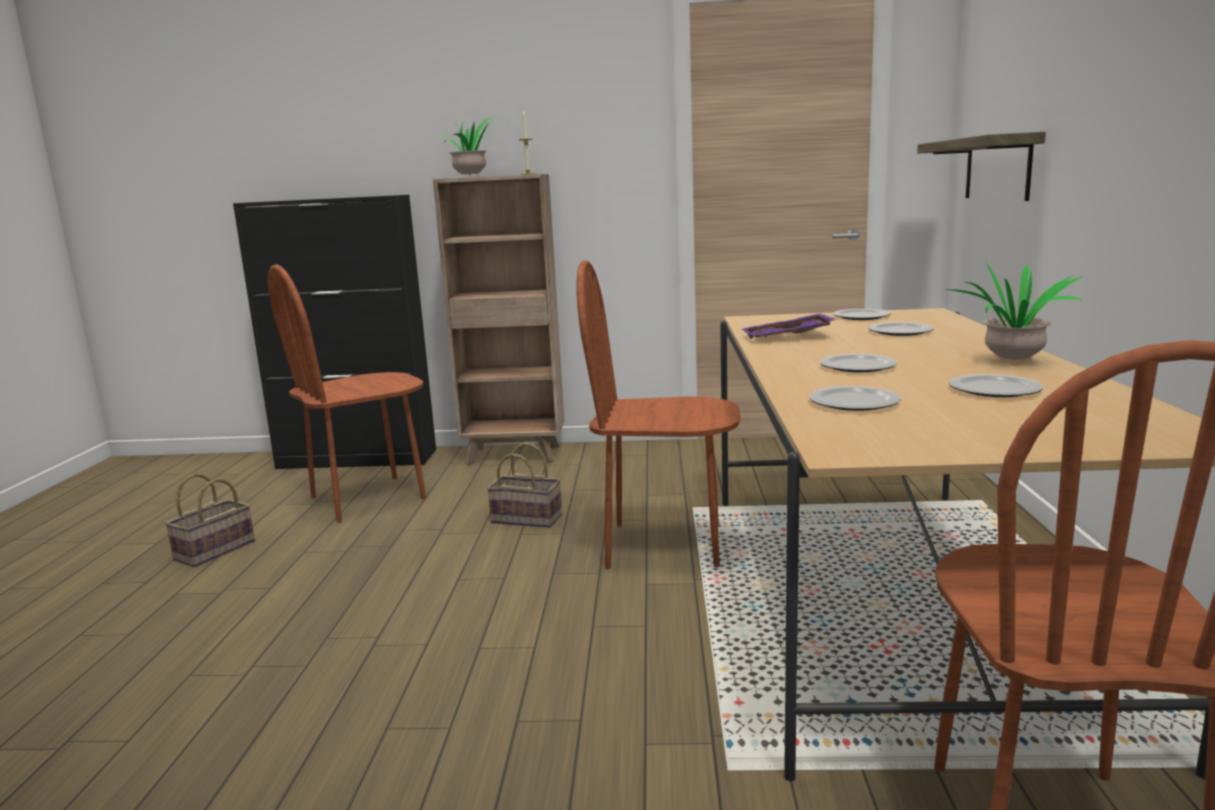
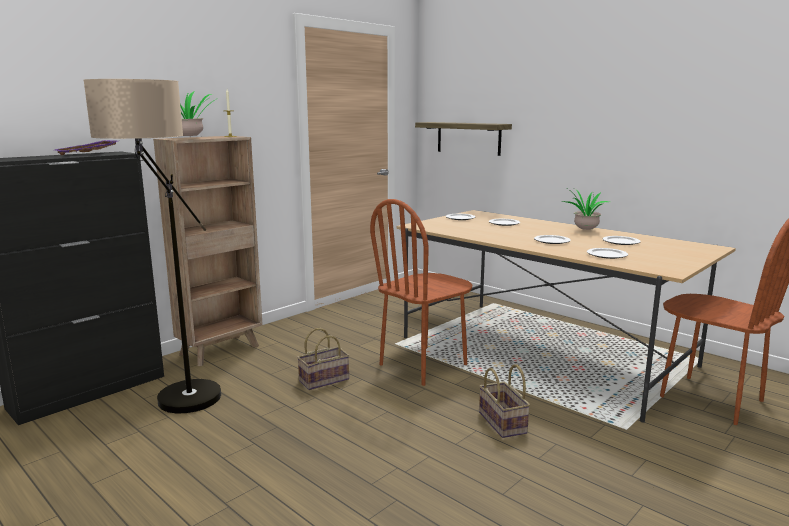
camera: 50 degrees left, 0 degrees up
basket [165,474,255,567] -> basket moved to [479,364,530,438]
brown chair [268,265,426,523] -> floor lamp [83,79,221,414]
purple tray [742,313,836,339] -> purple tray moved to [55,140,117,155]

